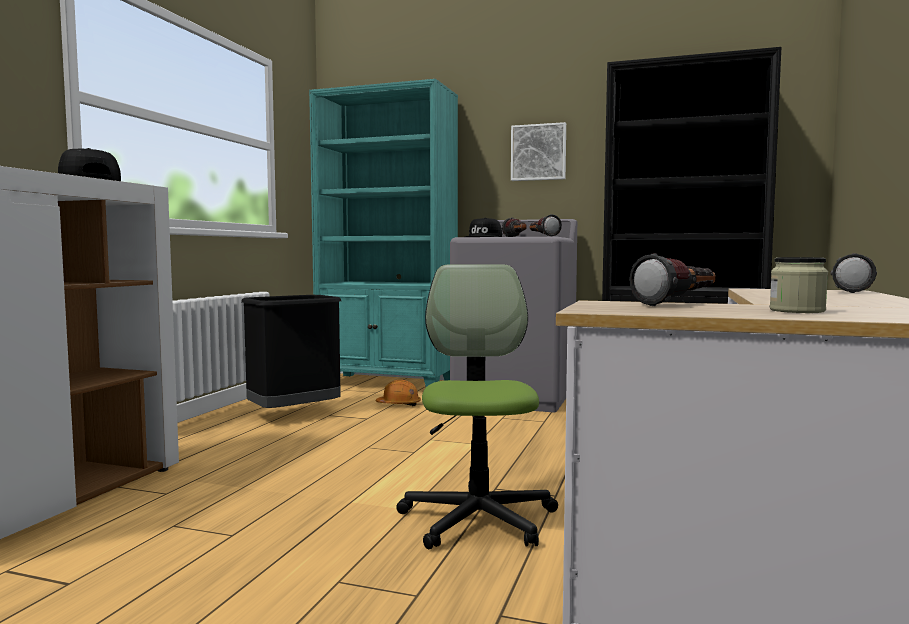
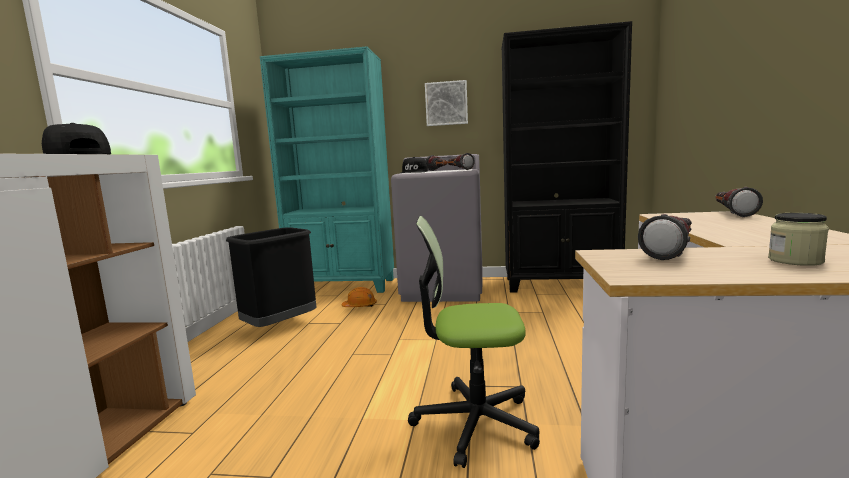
camera: 10 degrees left, 5 degrees up
office chair [396,264,558,549] -> office chair turned 75 degrees counterclockwise [408,216,540,468]

